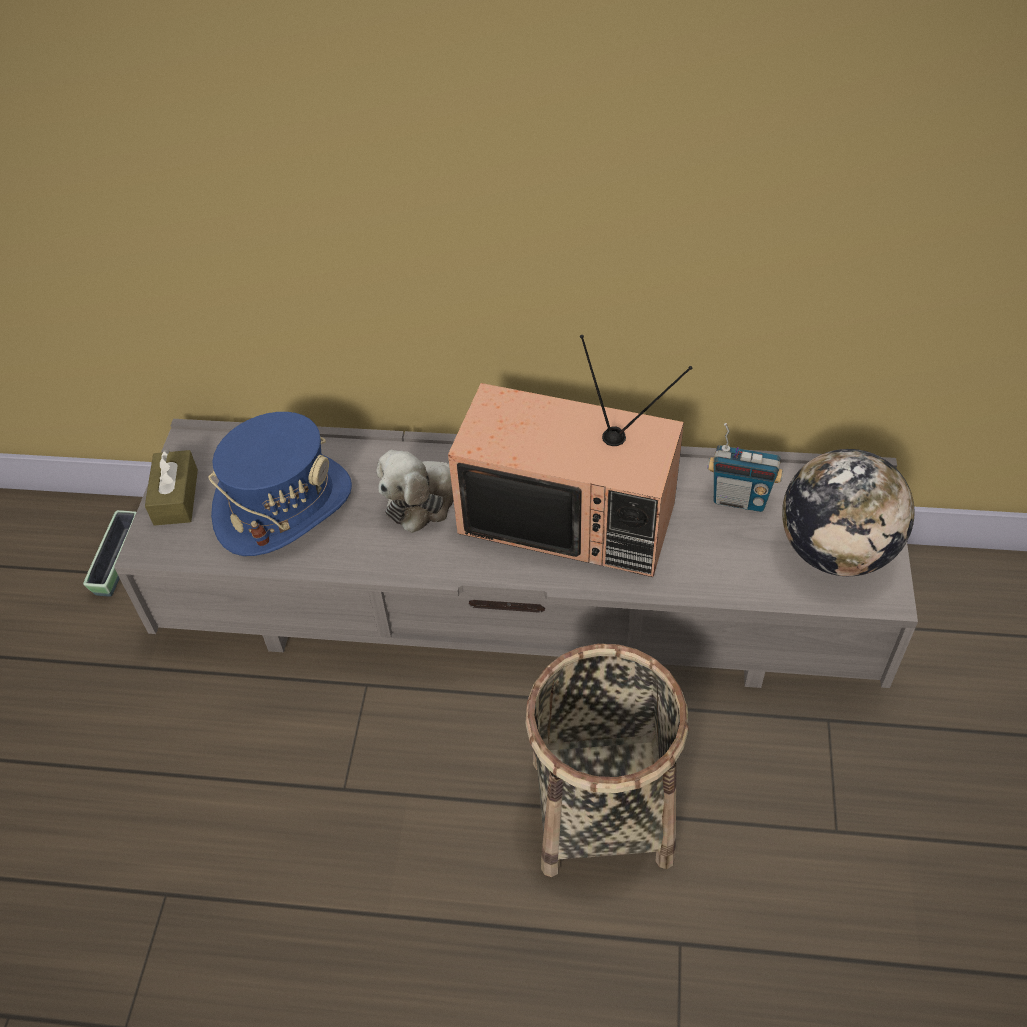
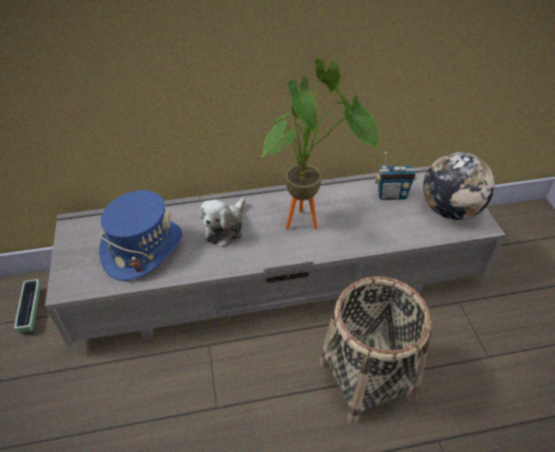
camera: 20 degrees left, 5 degrees down
brown tissue box [145,450,198,526] -> none
television [448,335,693,577] -> potted plant [261,59,379,229]

